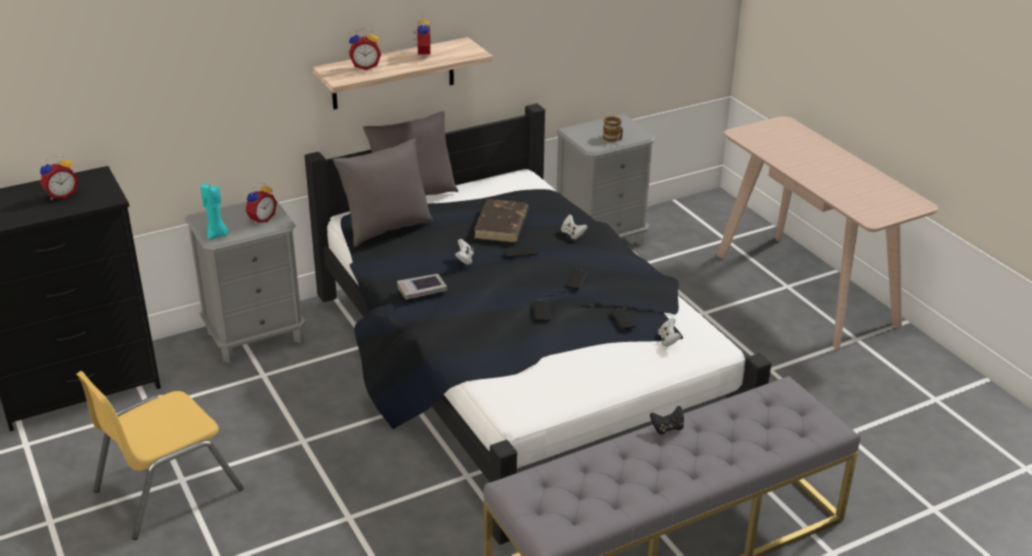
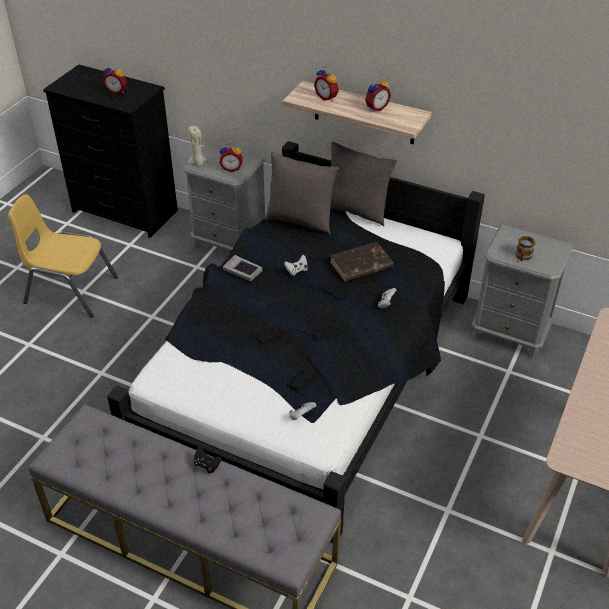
camera: 55 degrees right, 10 degrees up
turquoise candle [201,183,229,240] -> beige candle [188,126,207,166]

